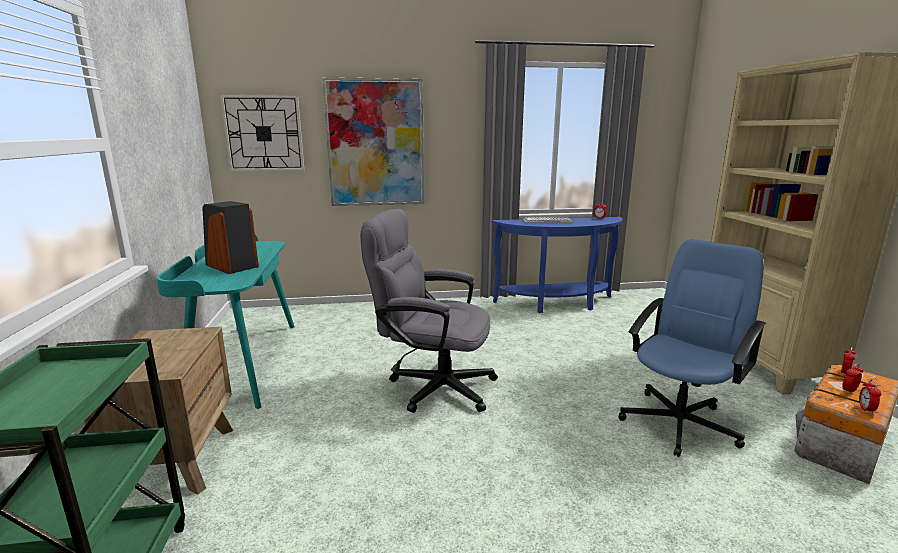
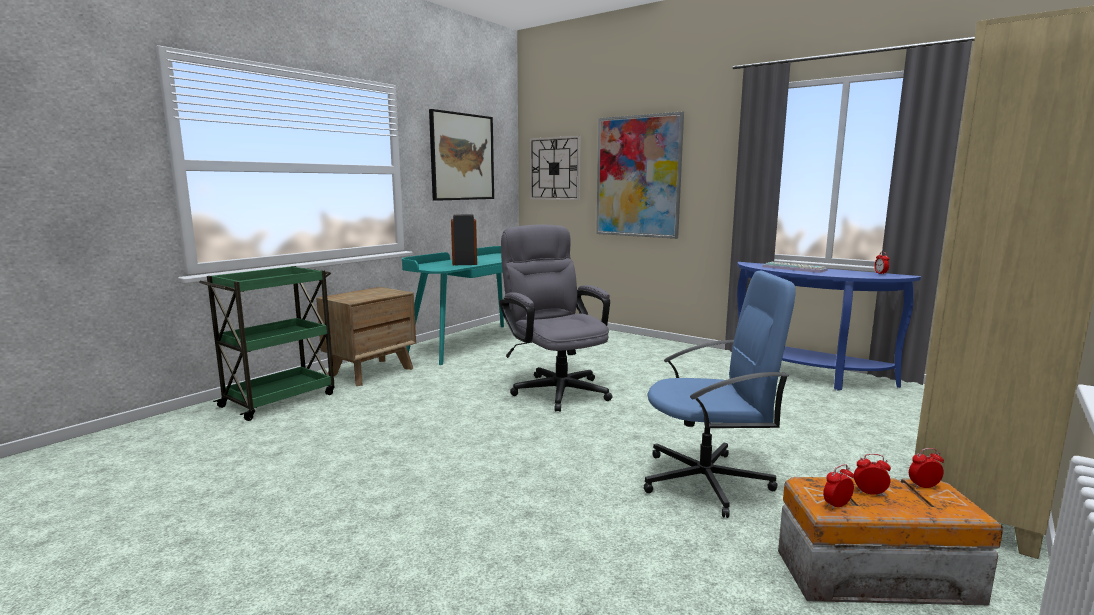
camera: 45 degrees right, 5 degrees down
none -> picture [429,109,494,201]

